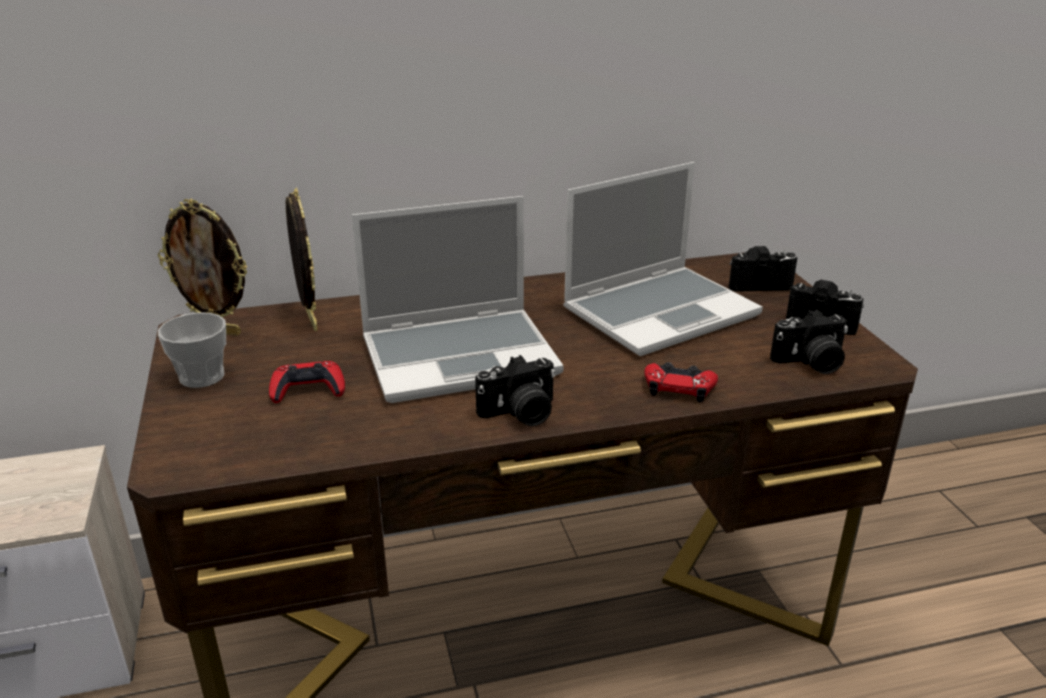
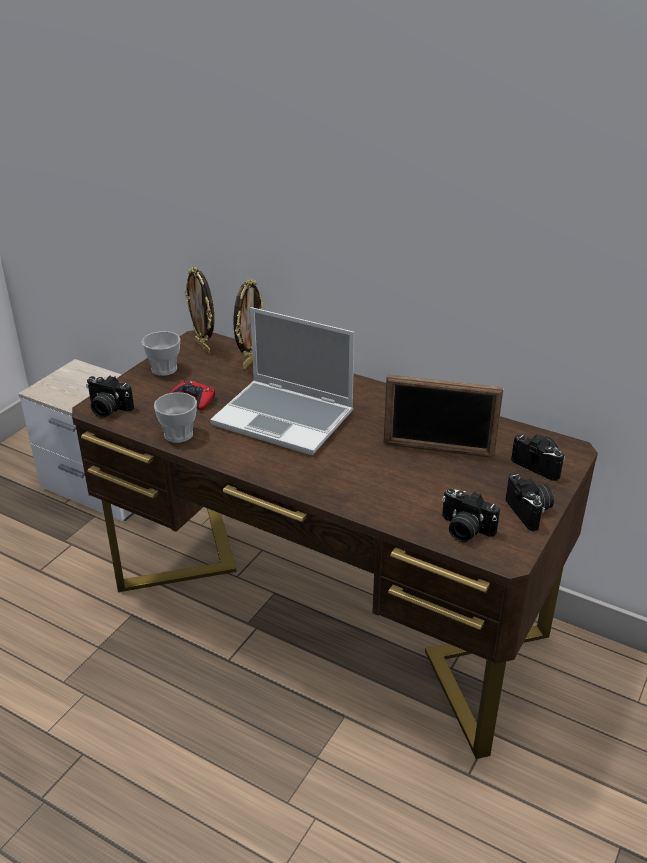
camera: 45 degrees right, 5 degrees up
camera [475,355,556,426] -> camera moved to [86,376,134,418]
laptop [563,162,763,356] -> picture frame [383,375,504,458]
red game controller [644,362,718,402] -> none
none -> cup [154,392,197,443]

